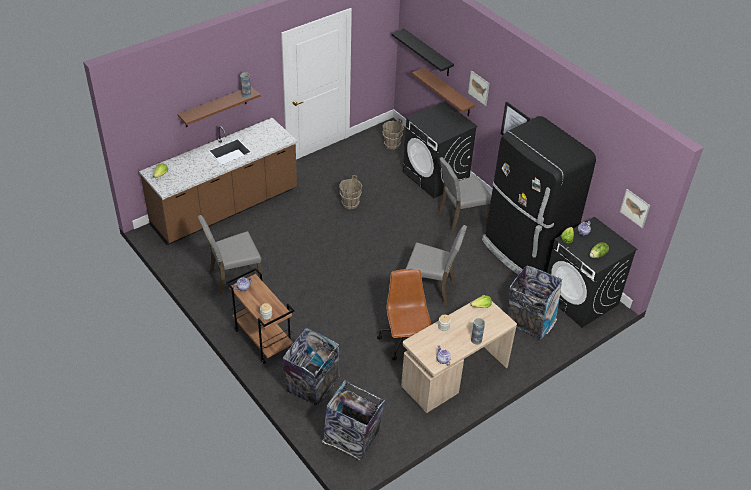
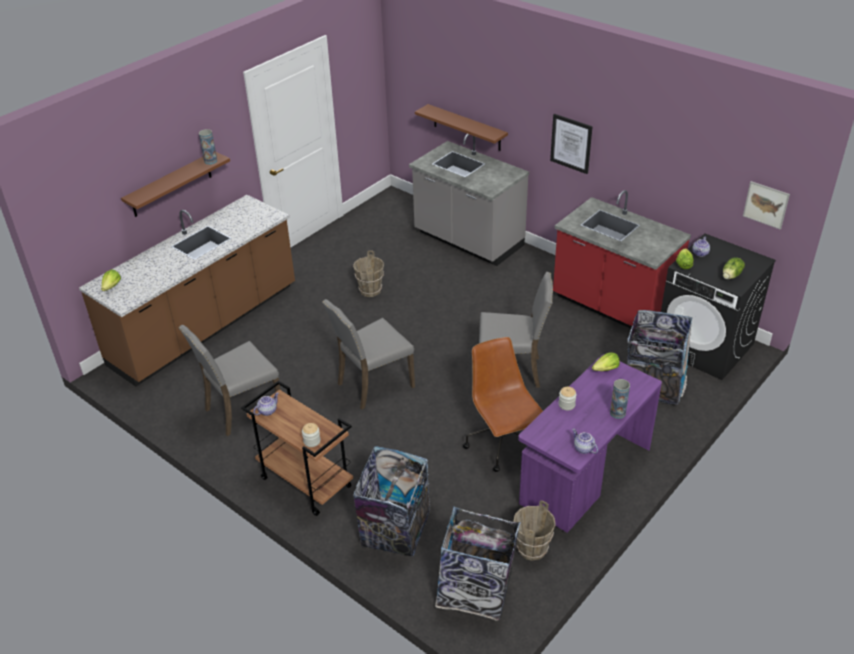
camera: 10 degrees left, 5 degrees down
brown bucket [383,118,404,150] -> brown bucket moved to [513,500,556,561]
black shelf [392,29,454,76] -> none
beige desk [401,295,517,413] -> purple desk [518,354,662,533]
black washing machine [403,101,478,198] -> grey counter [409,134,529,266]
grey chair [438,157,491,233] -> grey chair moved to [322,299,415,409]
picture [468,71,490,106] -> none
black fridge [482,116,596,275] -> red counter [553,190,691,328]

